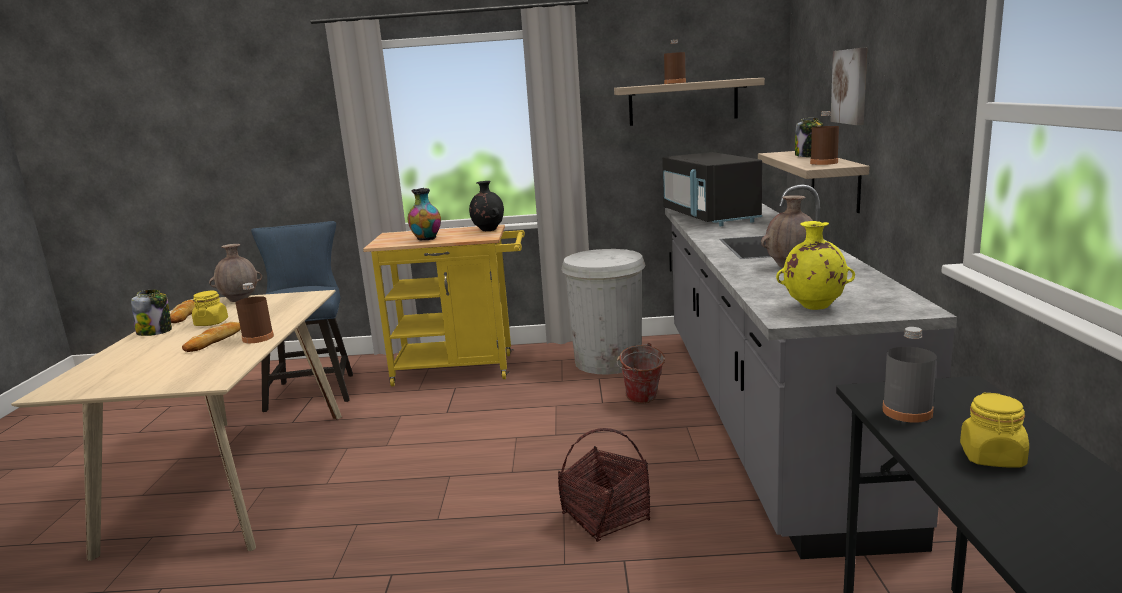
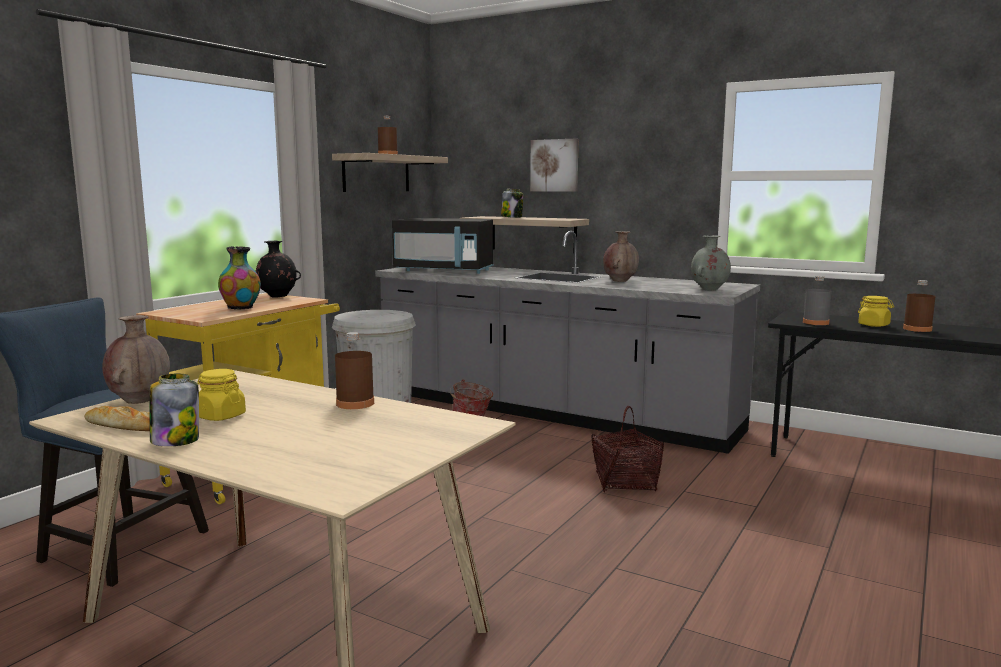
camera: 60 degrees left, 5 degrees down
bread [182,322,241,352] -> none
yellow vase [776,221,855,310] -> grey vase [691,235,731,291]
brown bottle [810,111,839,165] -> brown bottle moved to [903,280,936,332]

